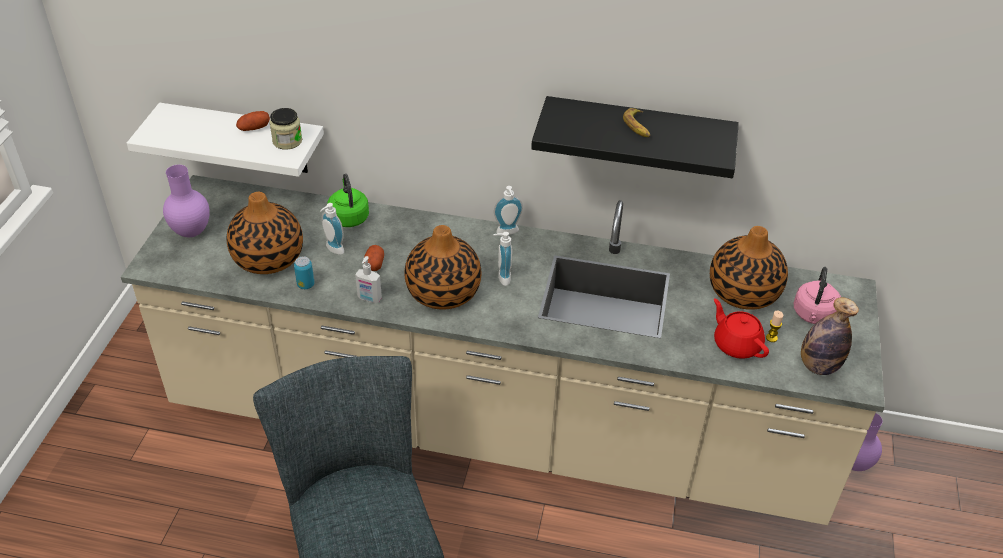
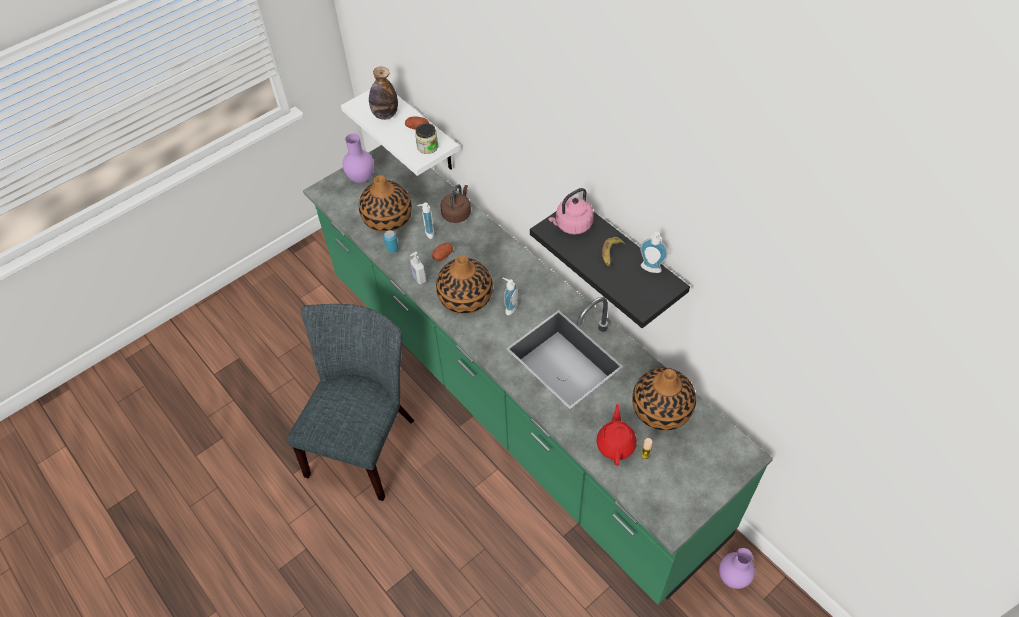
camera: 40 degrees right, 10 degrees up
beige counter [121,175,885,525] -> green counter [303,145,773,605]
green kettle [327,174,369,227] -> brown kettle [440,184,471,223]
soap dispenser [494,186,523,235] -> soap dispenser moved to [640,231,668,273]
pink kettle [794,267,841,324] -> pink kettle moved to [549,188,594,234]
bottle [801,297,859,375] -> bottle moved to [369,67,398,120]

